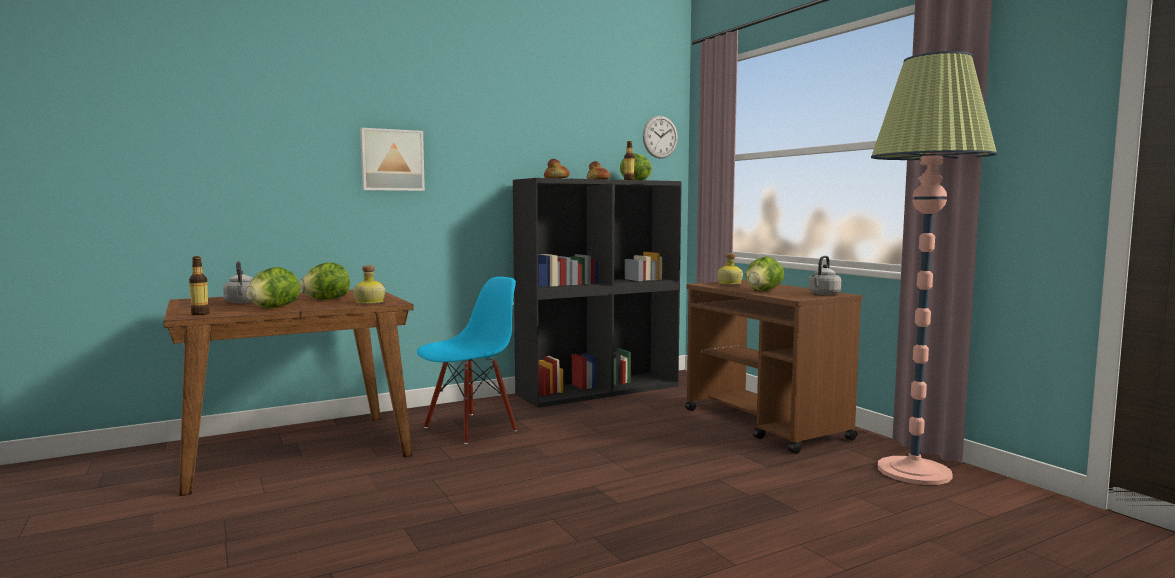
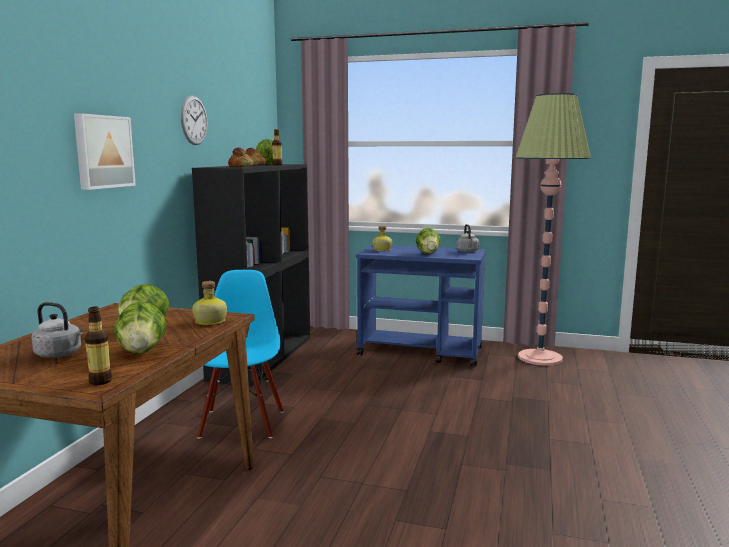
camera: 45 degrees left, 5 degrees up
wall clock [643,116,678,159] -> wall clock moved to [181,96,208,145]
brown cart [685,280,863,454] -> blue cart [356,245,486,366]

